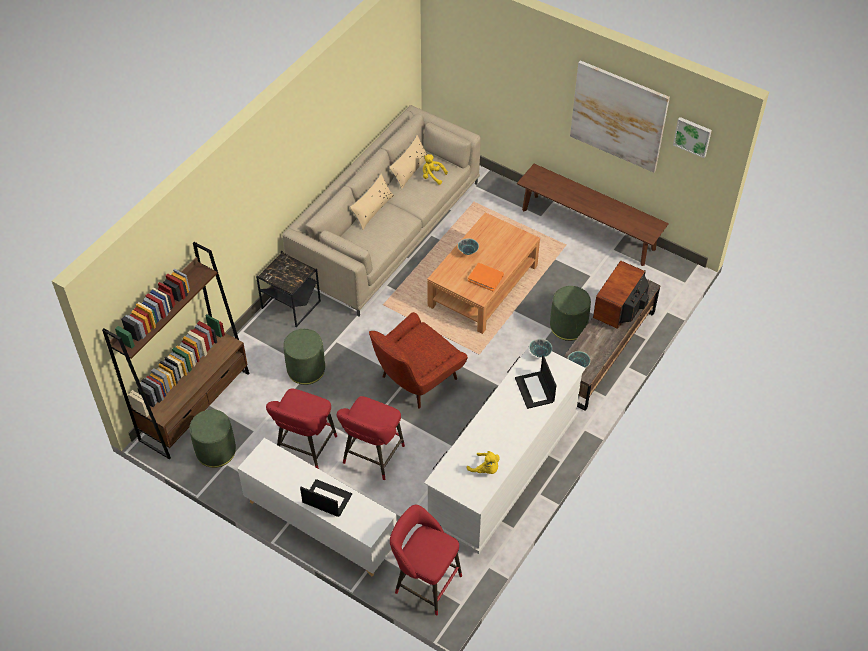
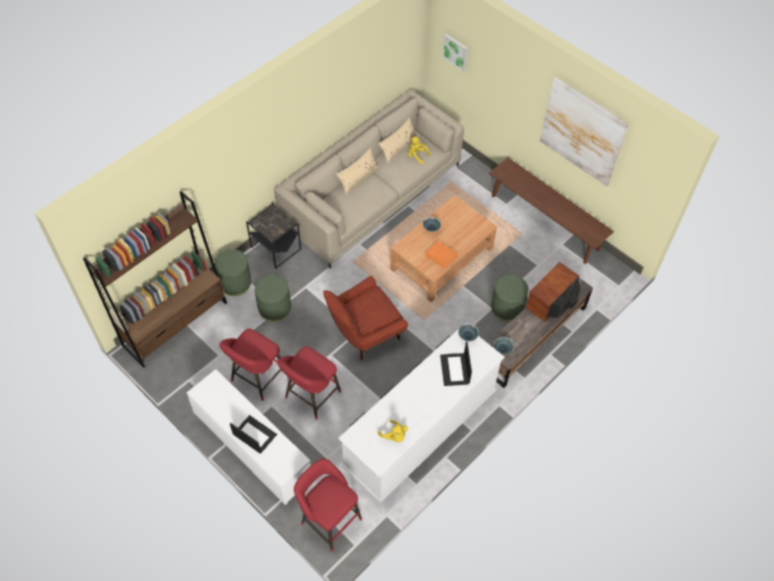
camera: 10 degrees right, 5 degrees up
green ottoman [189,409,236,468] -> green ottoman moved to [214,249,251,296]
picture [673,117,712,158] -> picture moved to [442,34,468,71]

